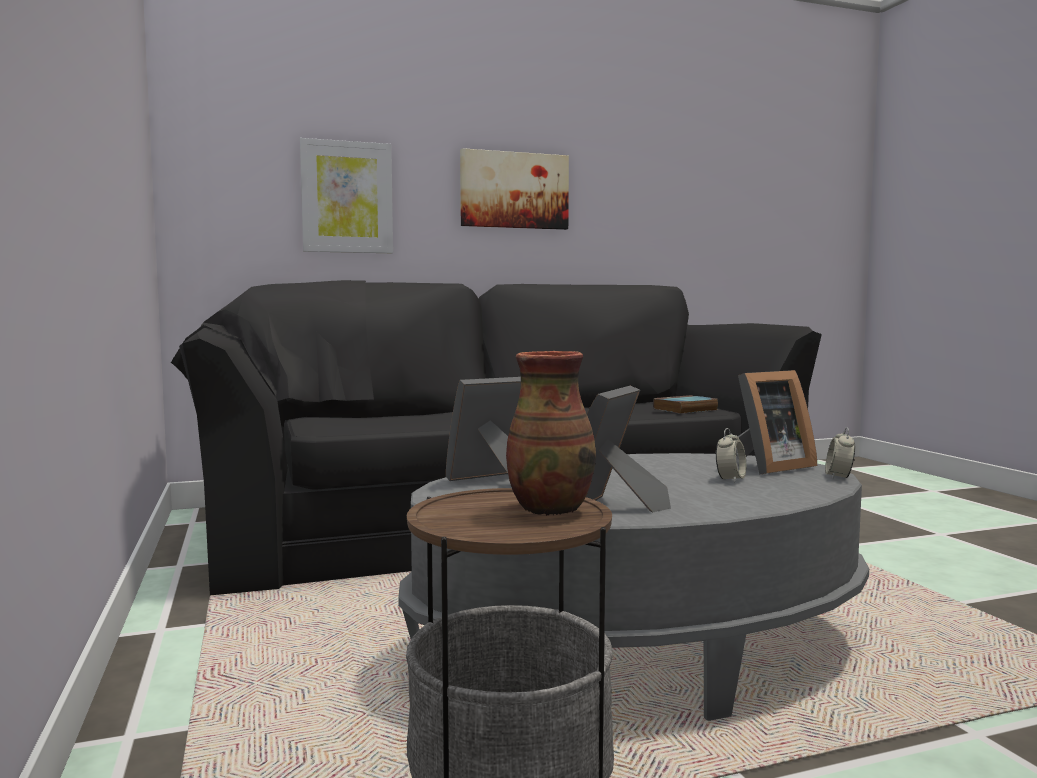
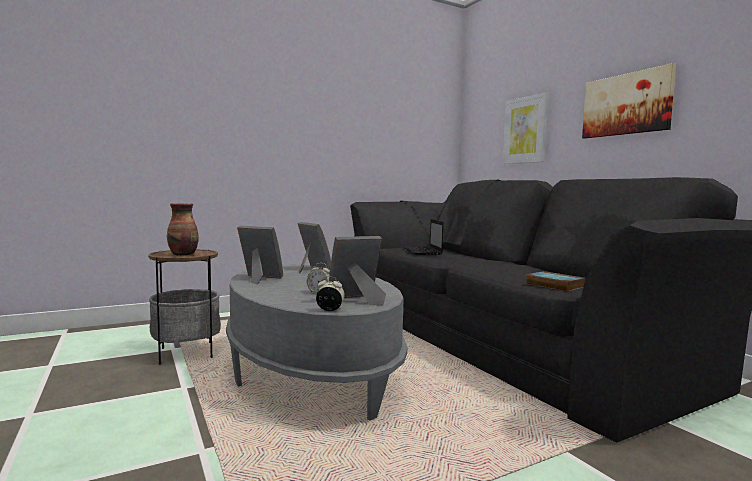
camera: 80 degrees right, 0 degrees up
picture frame [738,370,817,475] -> picture frame turned 105 degrees clockwise [329,236,386,306]
none -> laptop [404,219,444,255]

